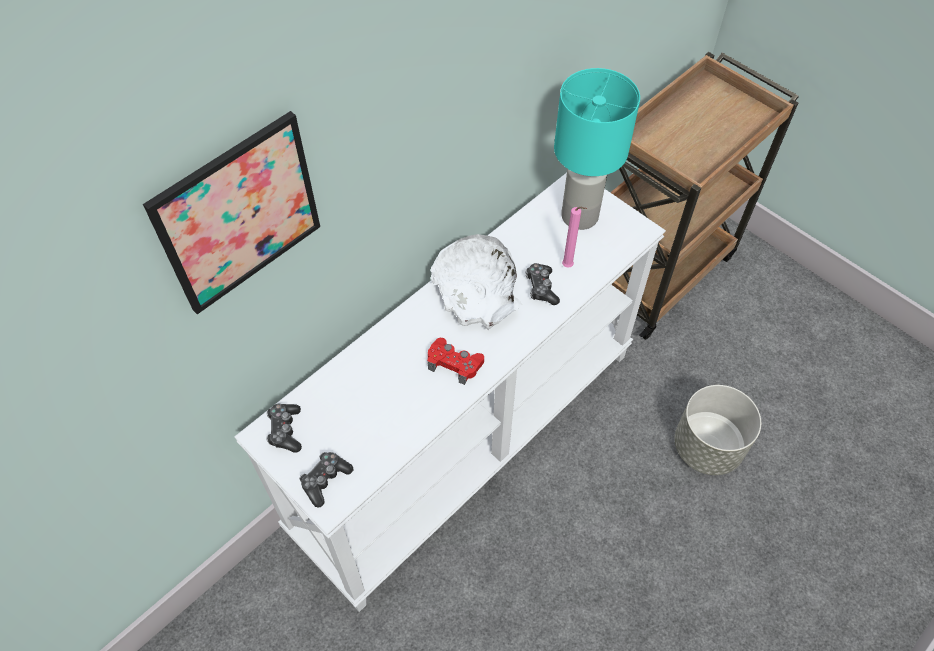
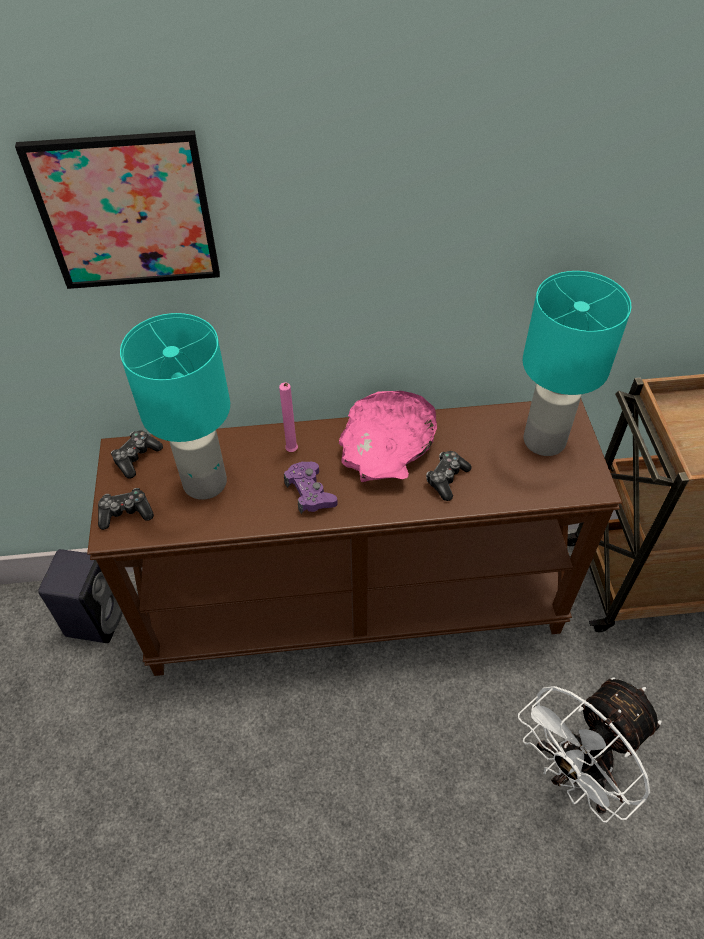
camera: 40 degrees right, 5 degrees down
white console table [234,173,666,612] -> brown console table [87,399,622,676]
red game controller [427,338,484,385] -> purple game controller [284,462,338,514]
white bowl [430,234,522,330] -> pink bowl [339,391,437,482]
pink candle [562,206,587,268] -> pink candle moved to [279,383,298,452]
grey planter [675,385,761,475] -> white fan [518,677,662,822]
none -> black speaker [38,549,122,643]
none -> turquoise table lamp [120,313,230,500]

